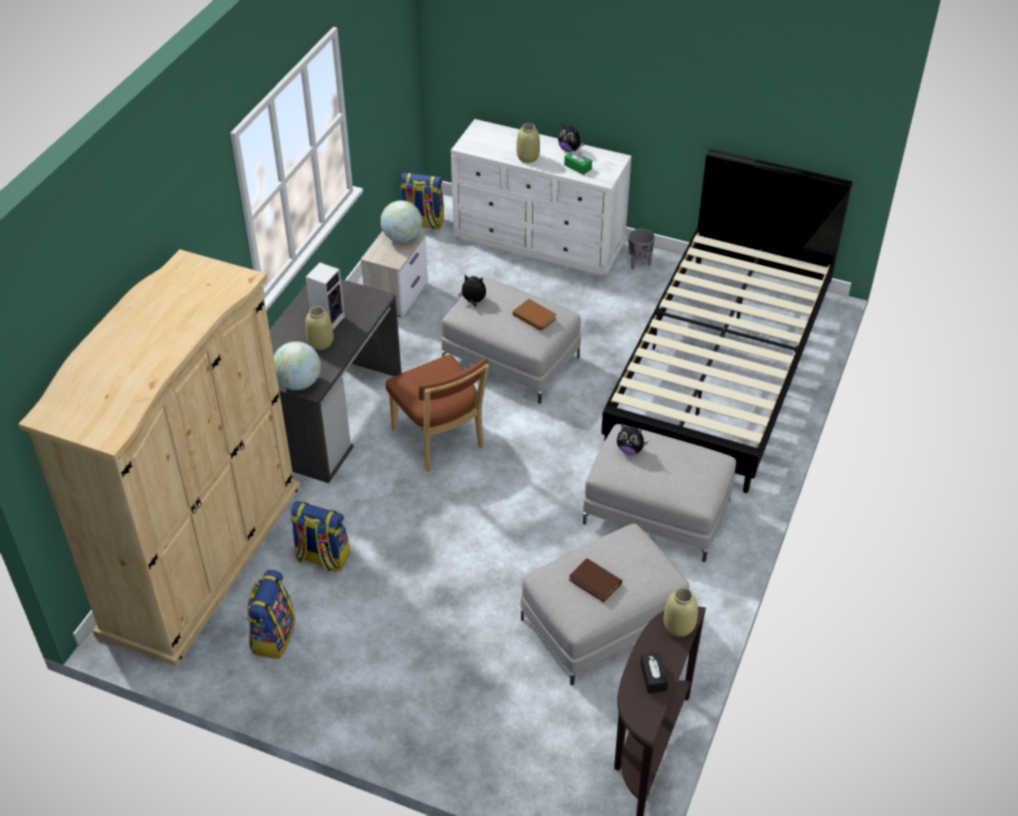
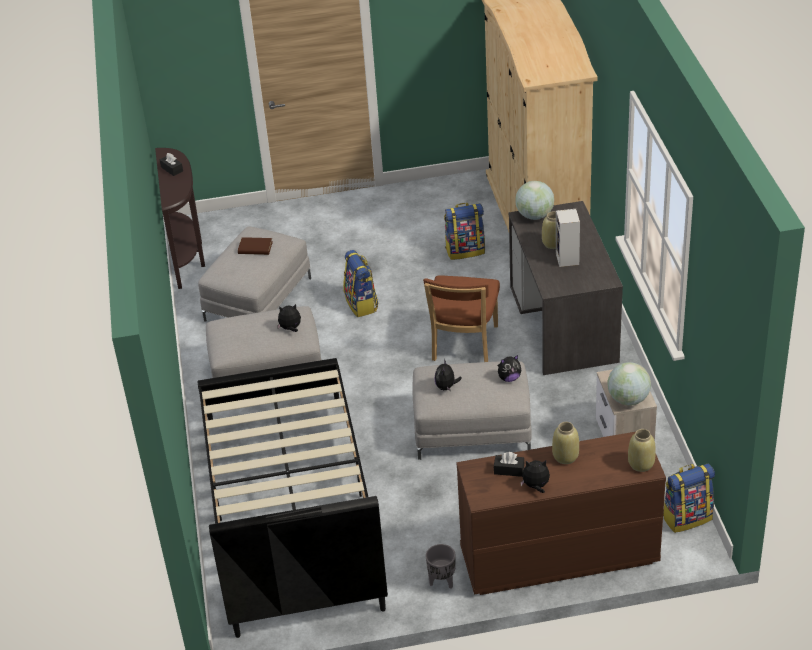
camera: 150 degrees right, 5 degrees down
backpack [246,570,295,659] -> backpack moved to [343,250,379,317]
brown chair [386,355,489,472] -> brown chair turned 105 degrees counterclockwise [423,275,500,362]
white dresser [451,119,631,276] -> brown dresser [456,432,666,595]
brown book [513,299,557,331] -> plush toy [435,359,462,391]
green tissue box [564,150,592,175] -> black tissue box [494,452,524,477]
beige vase [664,587,698,637] -> beige vase moved to [628,429,656,472]

